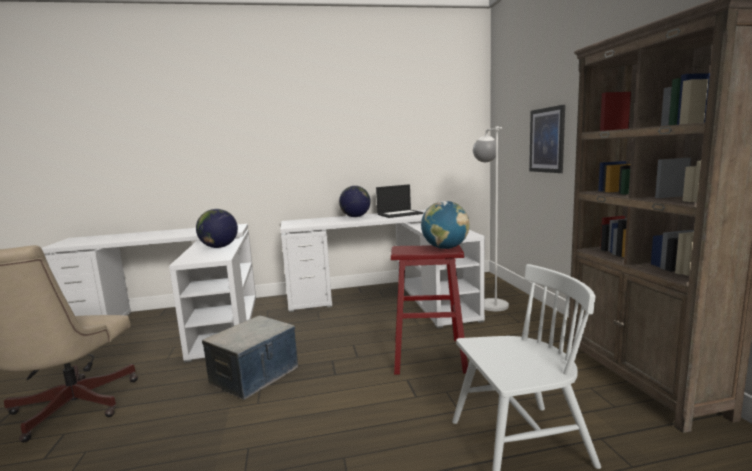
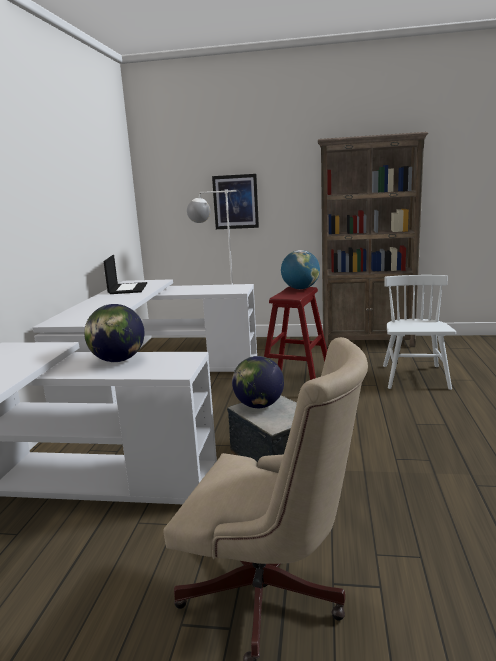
camera: 70 degrees left, 5 degrees up
globe [339,186,371,217] -> globe moved to [232,356,284,408]

